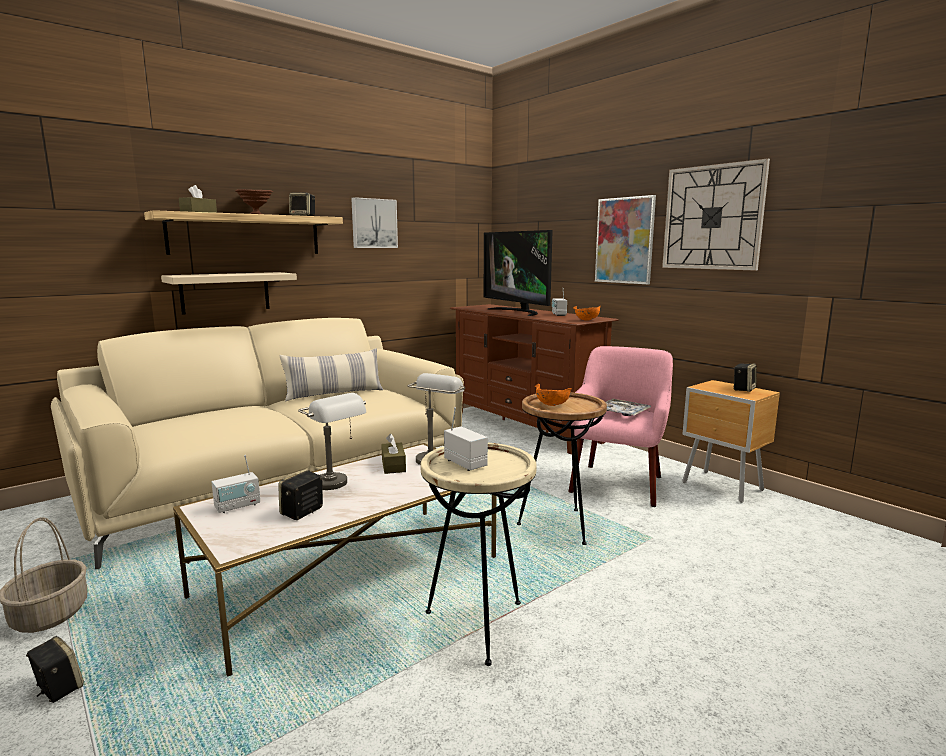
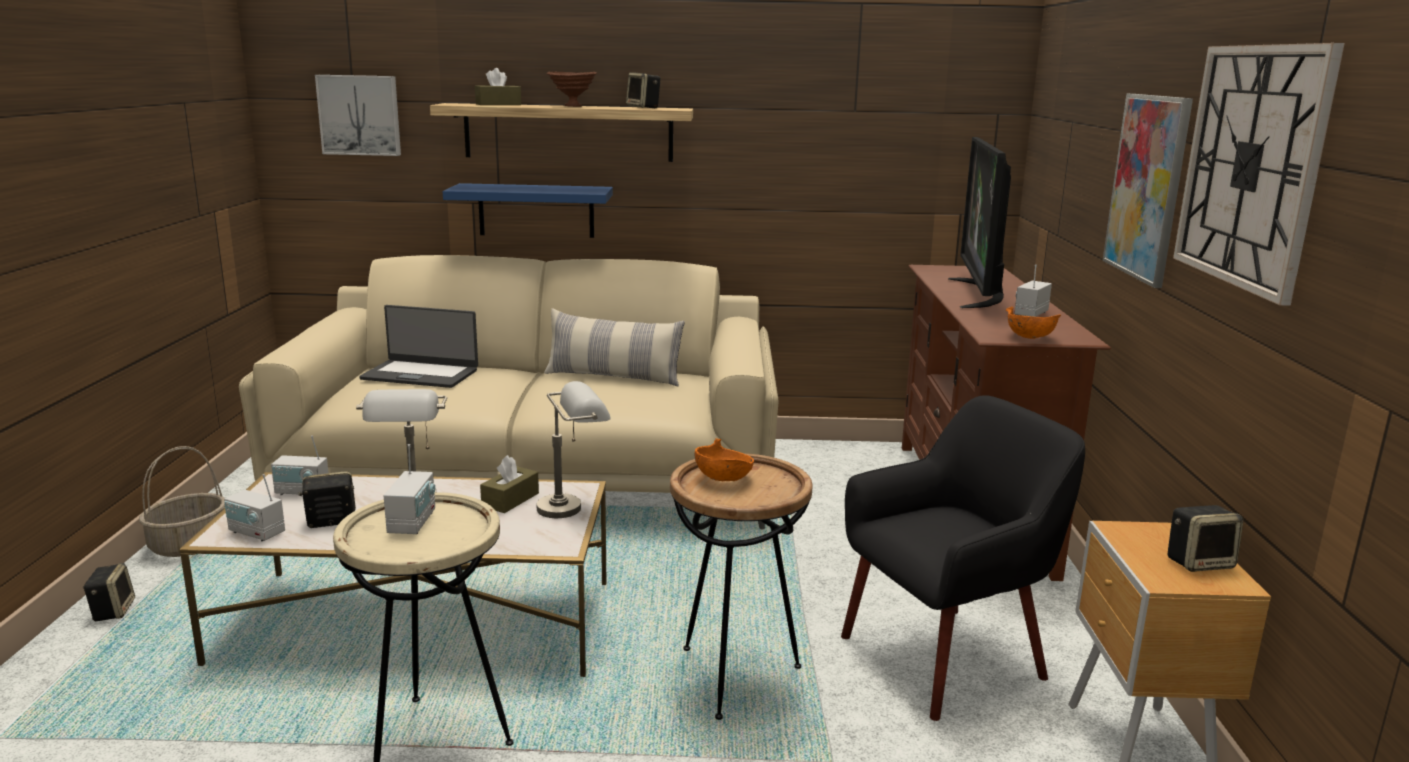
camera: 40 degrees right, 5 degrees up
beige shelf [161,272,297,315] -> blue shelf [443,183,613,238]
picture [351,197,398,248] -> picture moved to [315,75,401,156]
pink armchair [568,346,673,507] -> black armchair [841,395,1085,721]
tray [606,399,651,416] -> none
none -> radio [224,474,285,541]
none -> laptop [359,305,478,388]

